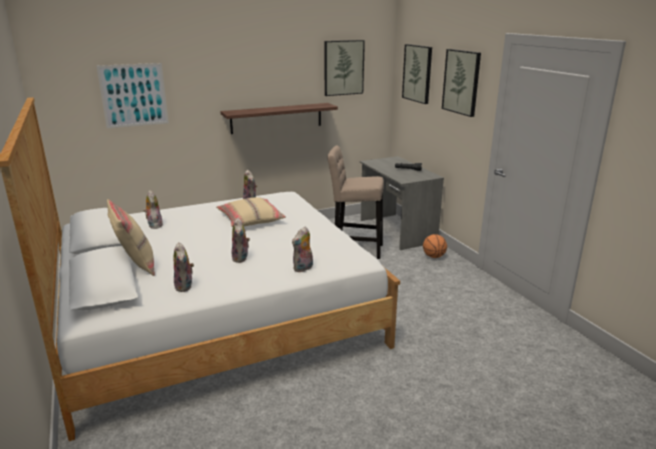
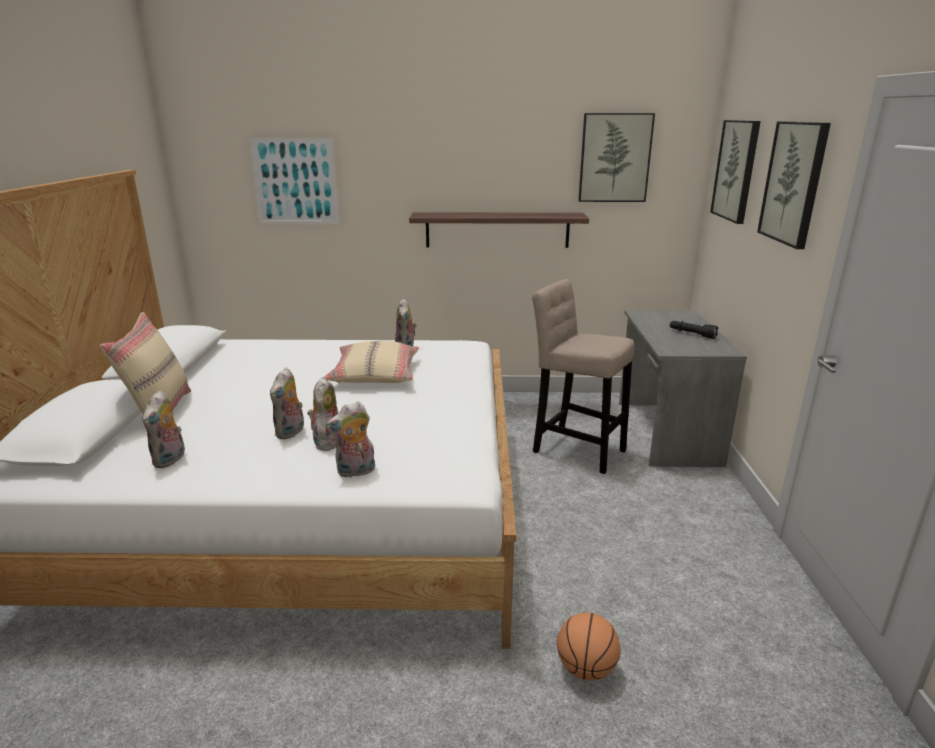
camera: 25 degrees right, 0 degrees up
plush toy [143,190,163,229] -> plush toy moved to [307,377,338,451]
basketball [423,234,447,258] -> basketball moved to [557,613,621,681]

